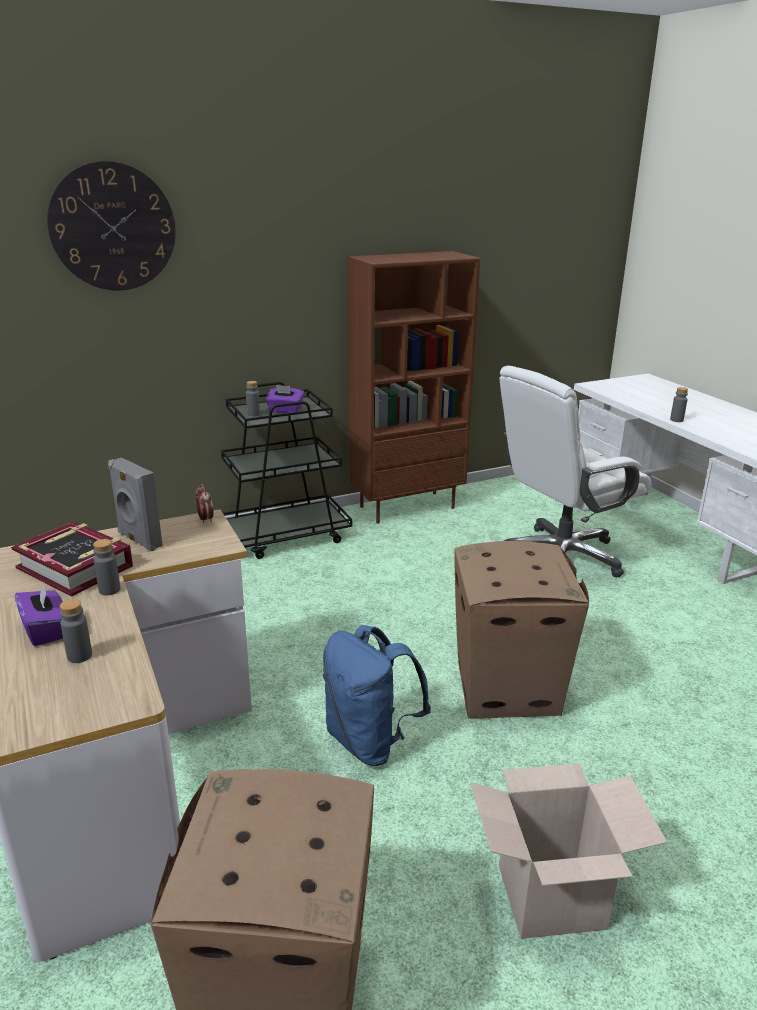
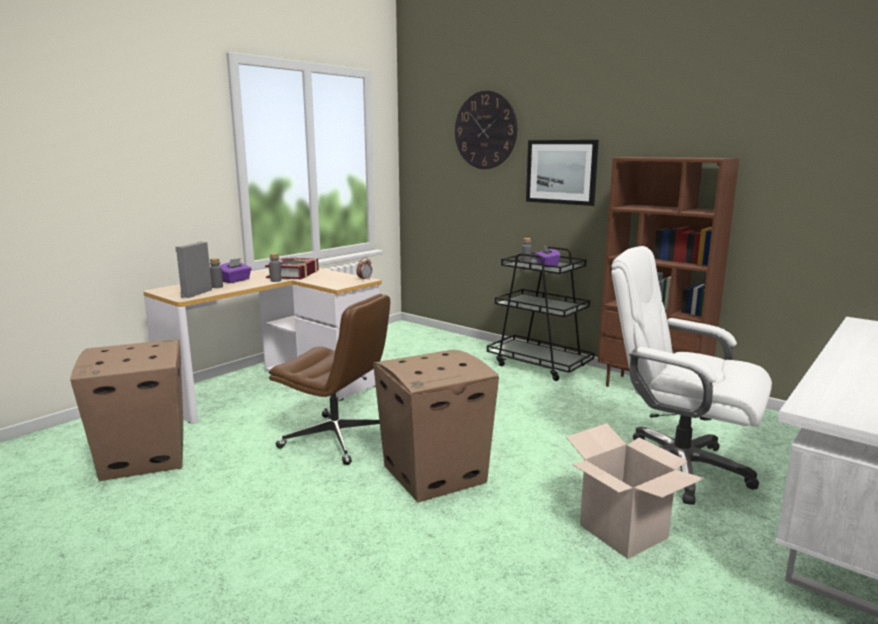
camera: 65 degrees right, 10 degrees down
grey speaker [108,458,163,551] -> grey speaker moved to [175,241,212,298]
blue backpack [323,625,431,766] -> brown office chair [269,294,390,465]
cardboard box [470,764,667,939] -> cardboard box moved to [566,423,704,559]
grey bottle [670,387,688,422] -> none
none -> picture [526,140,599,206]

